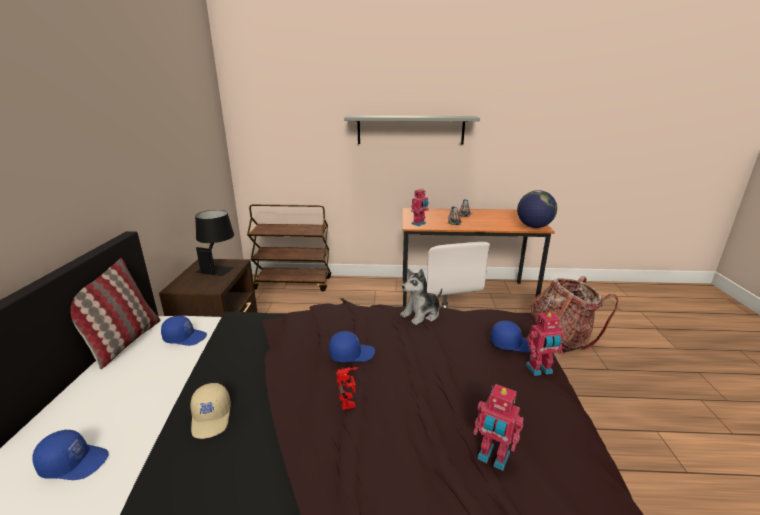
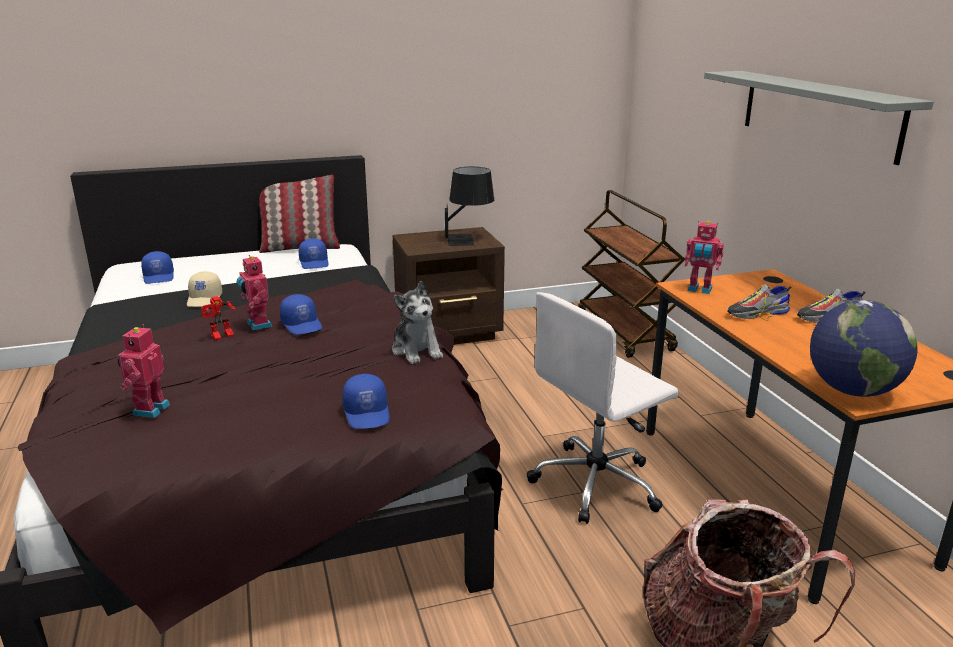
camera: 70 degrees right, 0 degrees up
beige cap [191,383,231,439] -> beige cap turned 60 degrees counterclockwise [187,271,222,307]
plush toy [400,269,442,325] -> plush toy turned 150 degrees counterclockwise [392,281,443,364]
toy robot [526,312,563,376] -> toy robot moved to [237,255,272,330]

